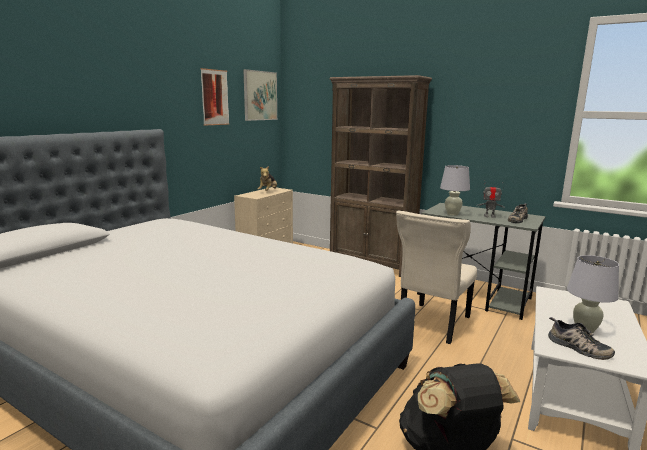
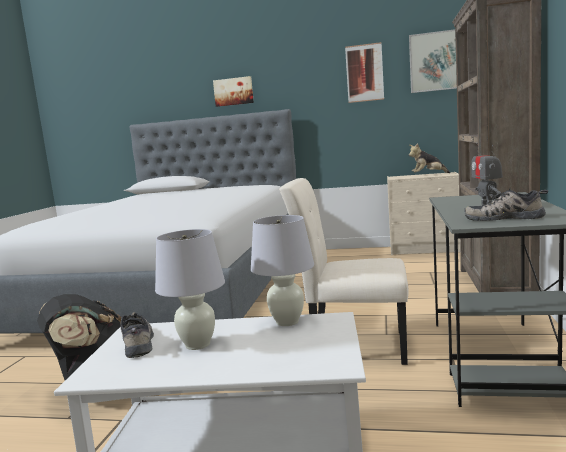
camera: 70 degrees right, 5 degrees down
white table lamp [440,165,470,216] -> white table lamp moved to [251,215,314,326]
shoe [548,317,615,360] -> shoe turned 135 degrees clockwise [120,312,154,358]
none -> picture [213,76,254,107]

